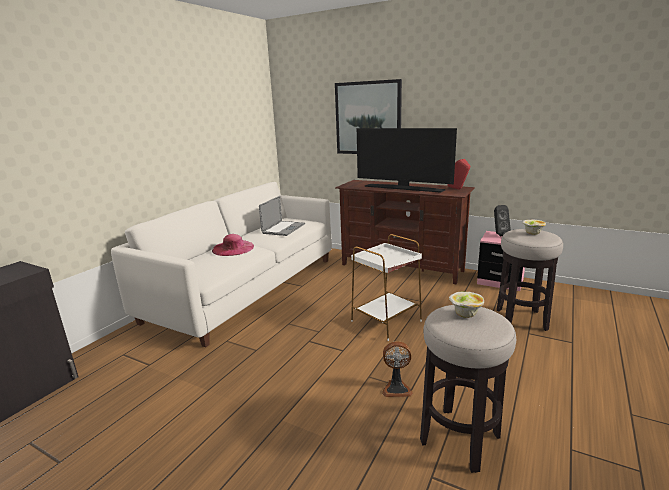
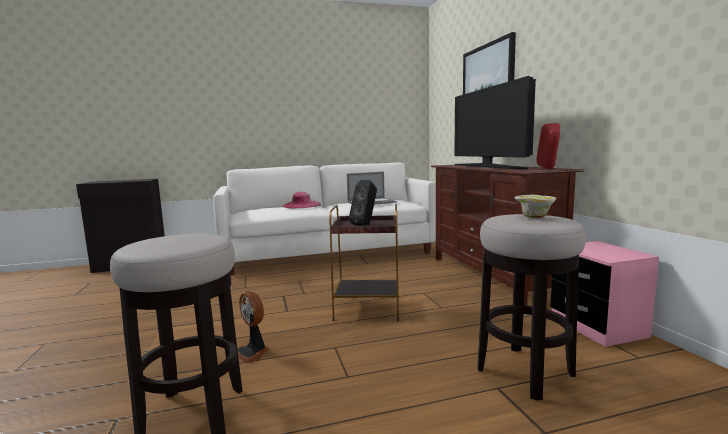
camera: 45 degrees right, 10 degrees down
white side table [351,234,422,341] -> brown side table [329,204,399,321]
bowl [449,292,484,318] -> none
black speaker [494,205,511,236] -> black speaker moved to [349,180,377,226]

